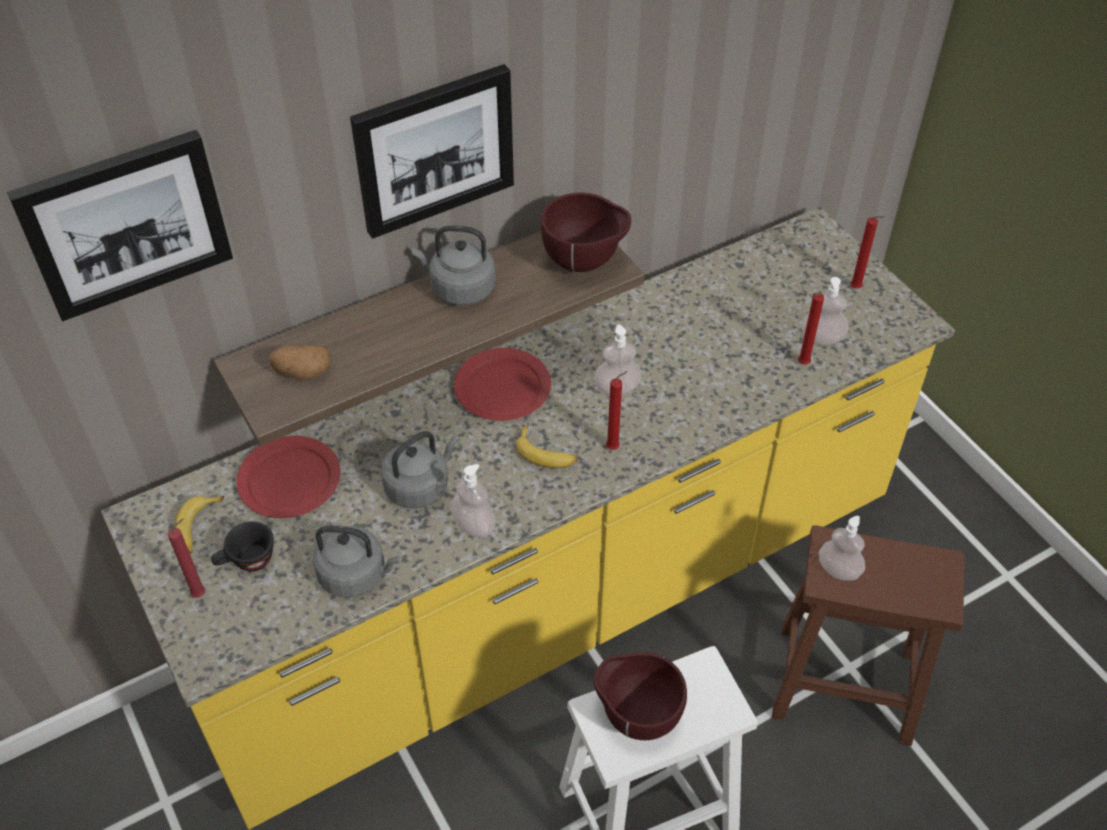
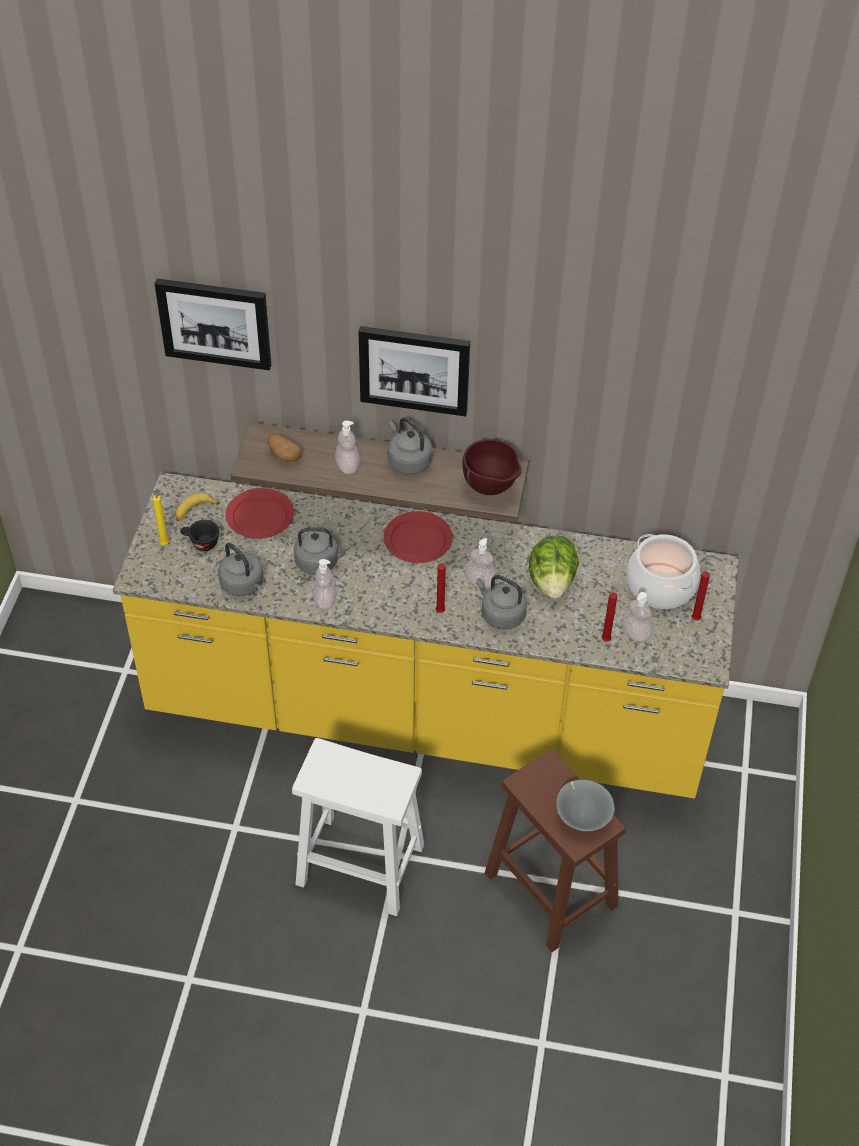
camera: 40 degrees right, 0 degrees up
red candle [168,518,205,598] -> yellow candle [153,493,169,545]
banana [516,425,578,468] -> none
brown bowl [594,652,687,740] -> none
soap dispenser [819,516,865,581] -> soap dispenser moved to [335,421,360,474]
none -> grey kettle [476,575,527,630]
none -> lettuce [529,535,579,598]
none -> grey bowl [556,780,615,831]
none -> cooking pot [626,534,701,609]

